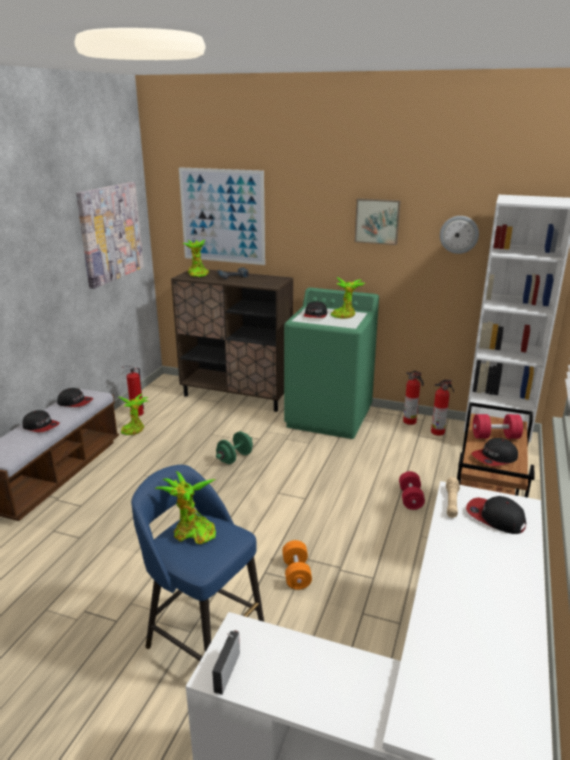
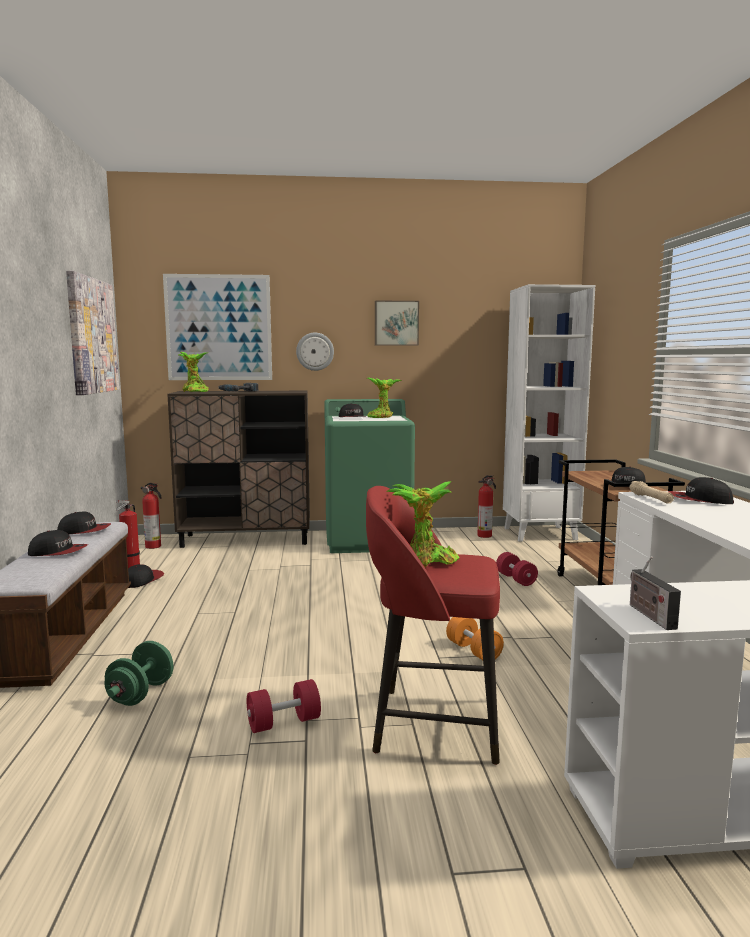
camera: 25 degrees left, 15 degrees down
potted plant [119,394,149,435] -> cap [128,564,164,588]
blue stool [131,465,264,661] -> red stool [366,486,500,765]
green dumbbell [216,431,253,464] -> green dumbbell moved to [105,641,173,706]
fire extinguisher [403,370,424,425] -> fire extinguisher moved to [141,483,162,549]
wall clock [440,216,479,254] -> wall clock moved to [296,333,334,371]
red dumbbell [473,414,523,439] -> red dumbbell moved to [247,679,321,733]

